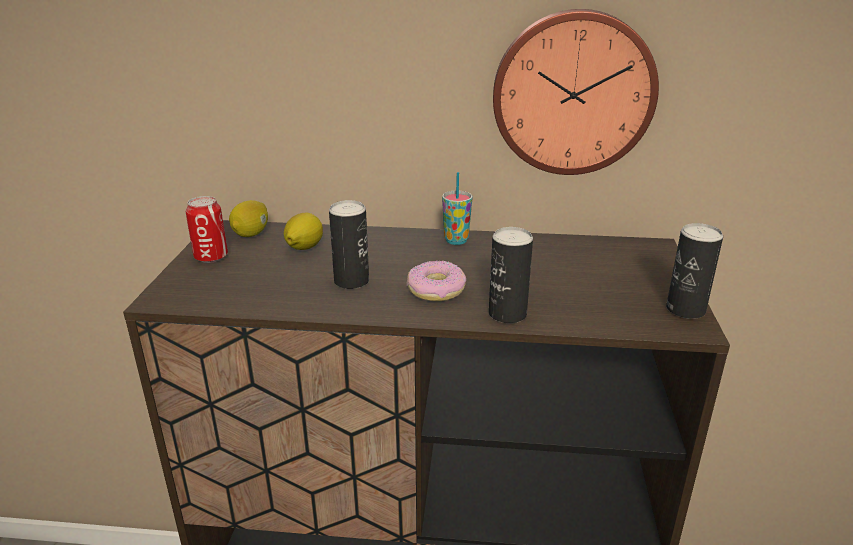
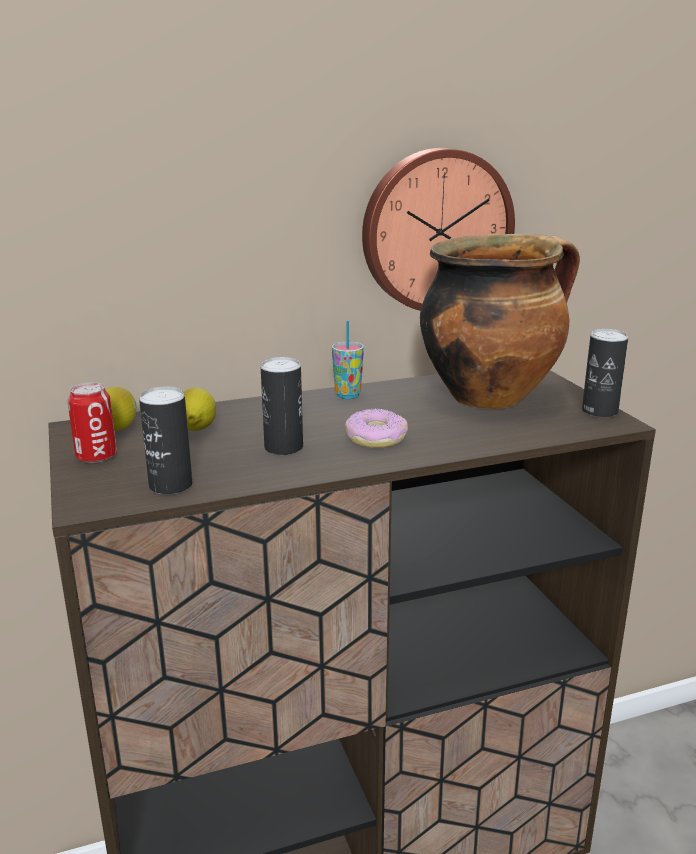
camera: 25 degrees left, 5 degrees down
can [489,227,533,323] -> can moved to [139,387,192,495]
none -> cooking pot [420,234,580,409]

